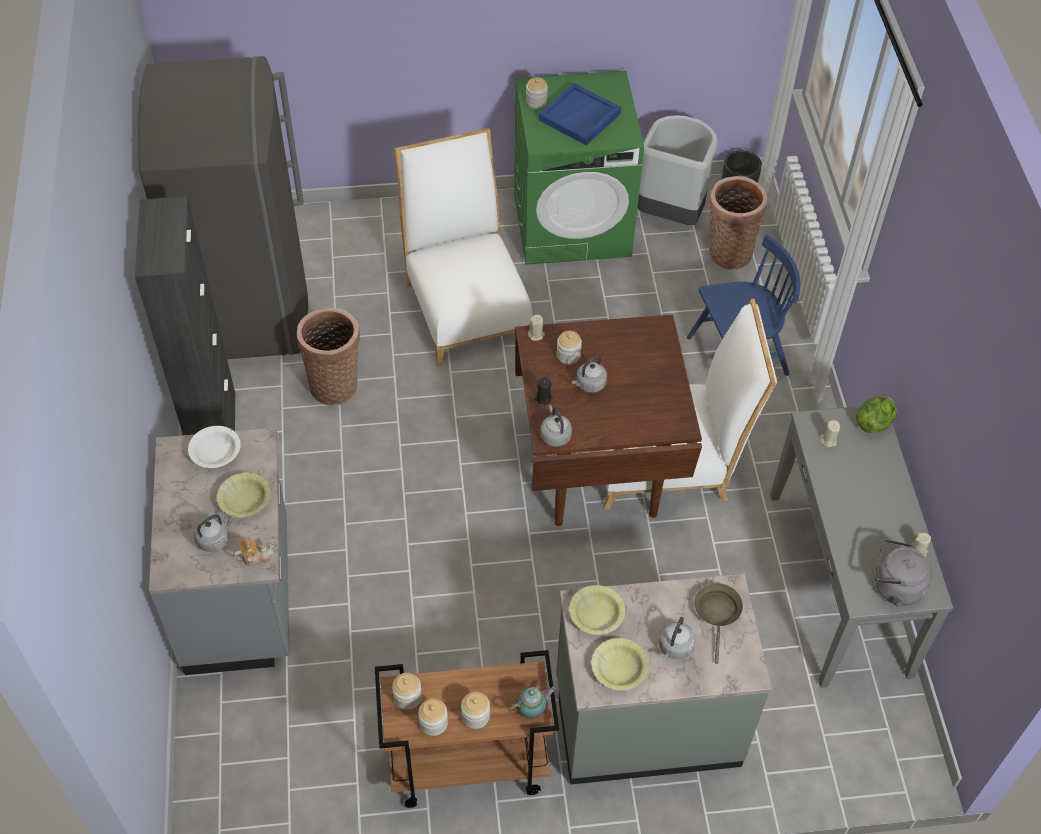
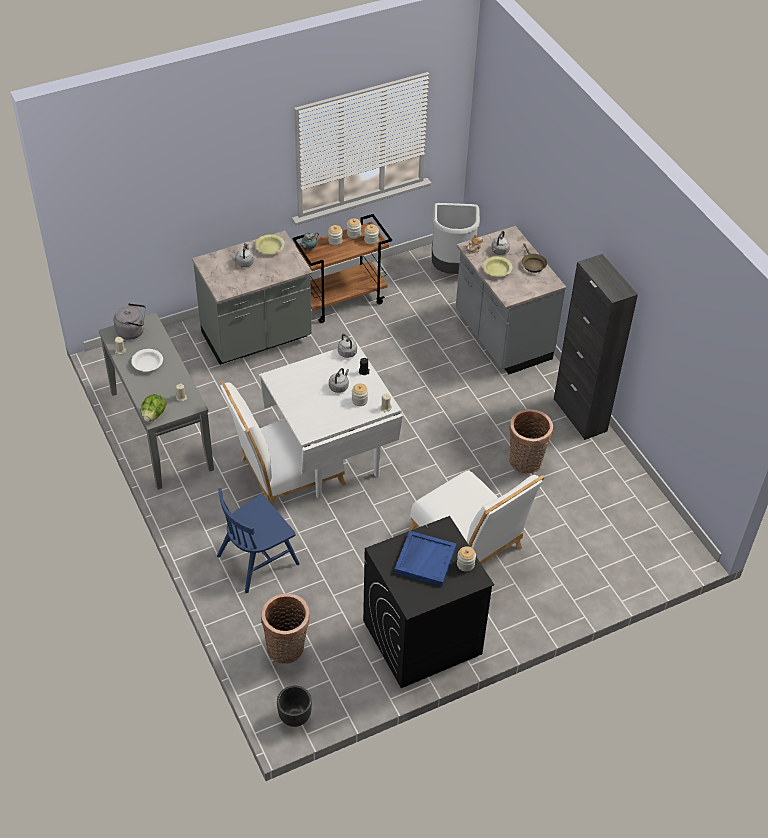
camera: 160 degrees right, 5 degrees down
grey fridge [138,56,308,359] -> none
white bowl [188,426,240,468] -> white bowl moved to [131,349,163,371]
green washing machine [514,71,644,265] -> black washing machine [363,516,494,688]
brown dining table [515,315,702,526] -> white dining table [259,342,403,498]
yellow bowl [569,585,625,635] -> none
grey trash can [637,115,718,225] -> grey trash can moved to [432,203,480,274]
brown frying pan [694,583,743,664] -> brown frying pan moved to [522,243,547,273]

